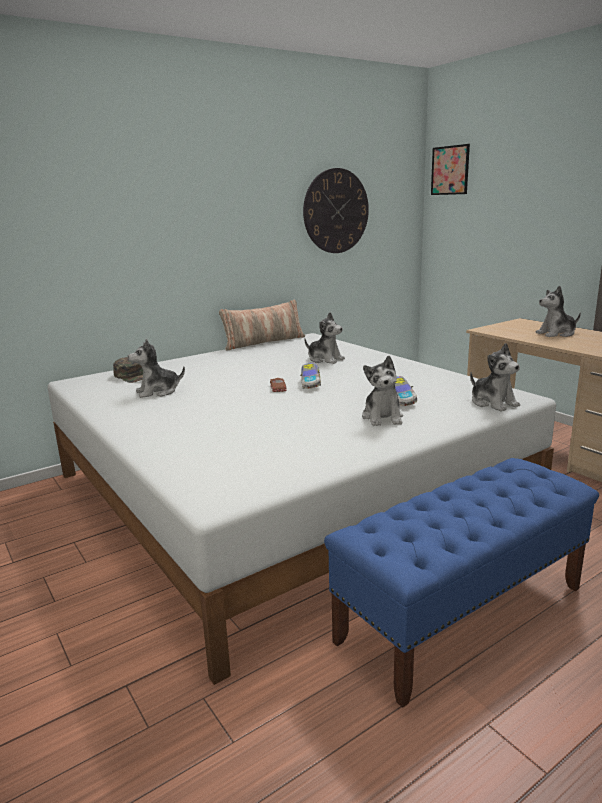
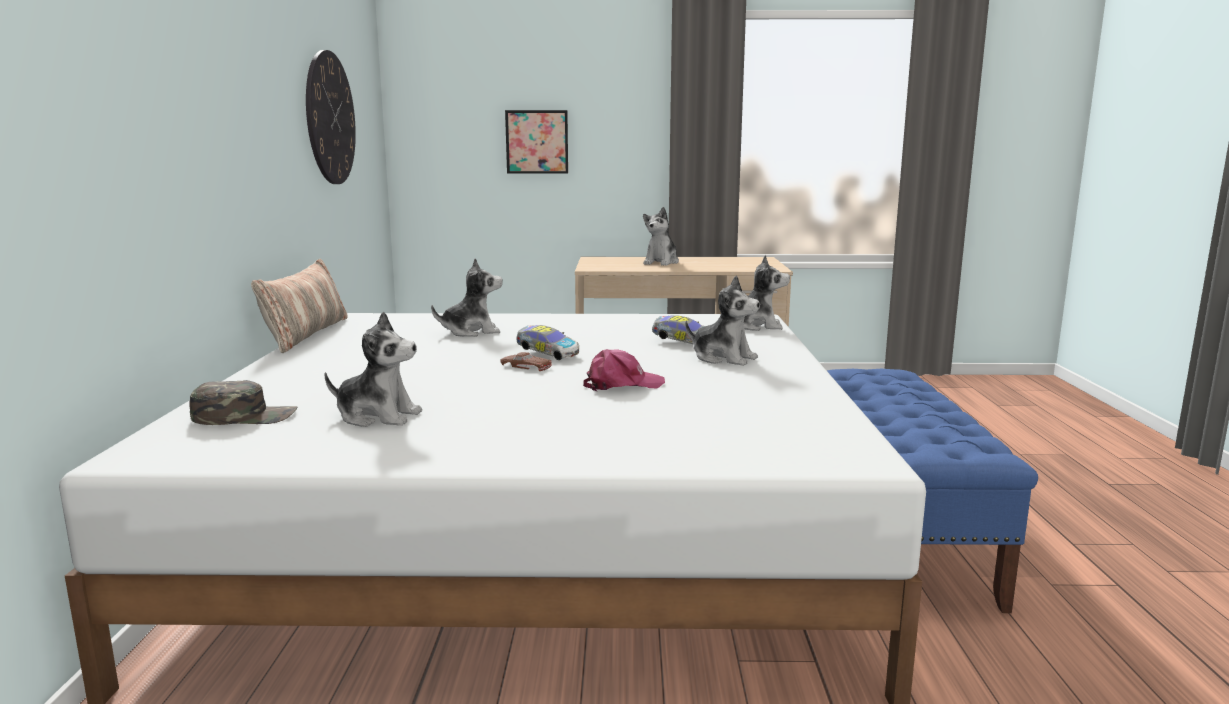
camera: 55 degrees left, 5 degrees down
plush toy [128,339,185,398] -> plush toy turned 90 degrees counterclockwise [324,312,422,427]
picture [431,144,470,195] -> picture moved to [505,110,568,174]
none -> pink cap [583,349,665,391]

